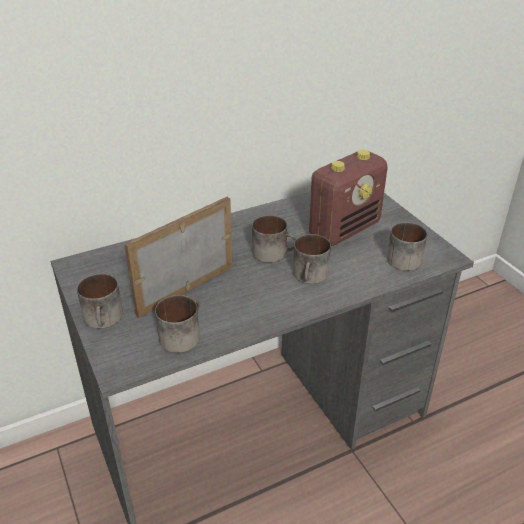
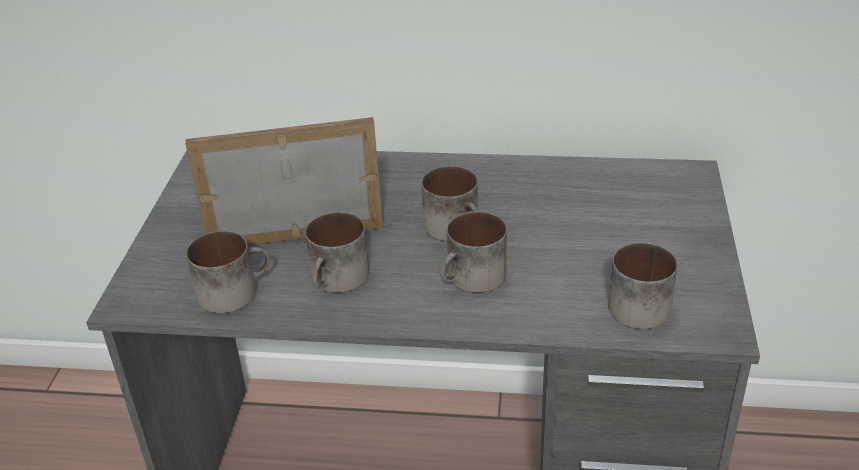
camera: 35 degrees right, 0 degrees up
mug [77,274,123,329] -> mug moved to [305,212,369,293]
radio [309,150,388,246] -> none

